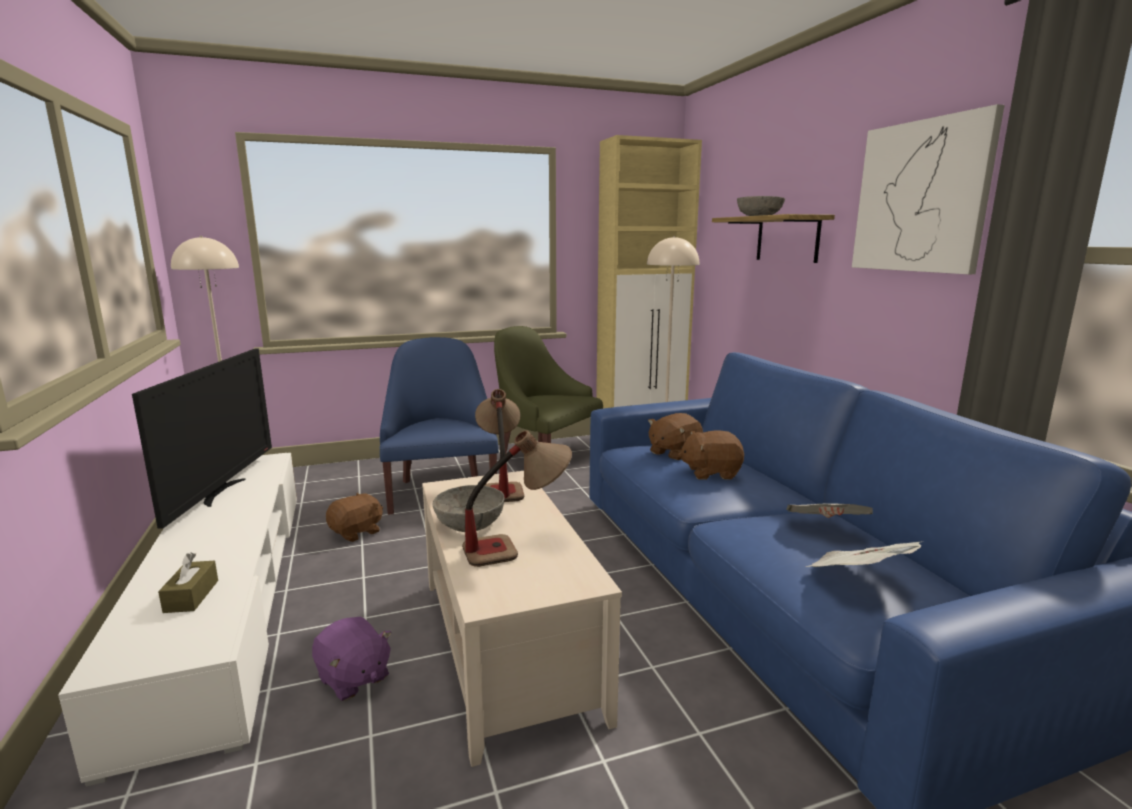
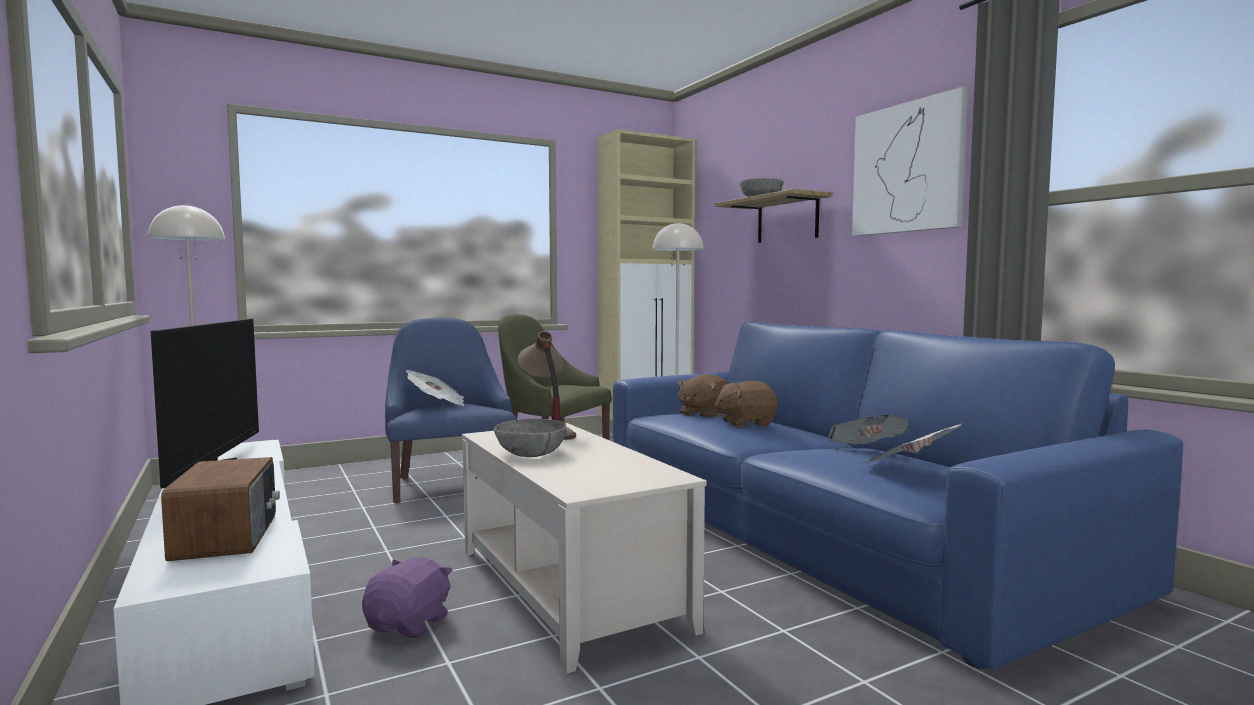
camera: 10 degrees left, 10 degrees down
brown tissue box [158,552,218,613] -> radio [161,457,280,561]
purple plush toy [312,616,392,701] -> purple plush toy turned 105 degrees counterclockwise [362,557,453,638]
brown plush toy [326,493,383,542] -> none
table lamp [462,430,572,567] -> none
none -> newspaper [406,370,464,406]

